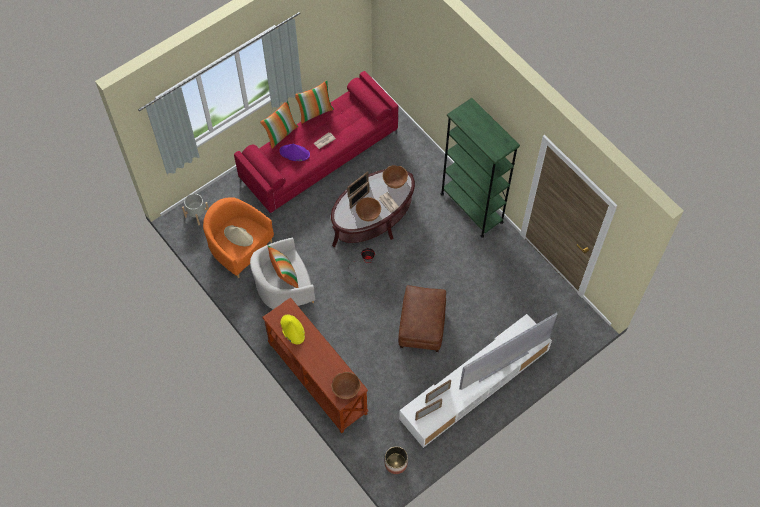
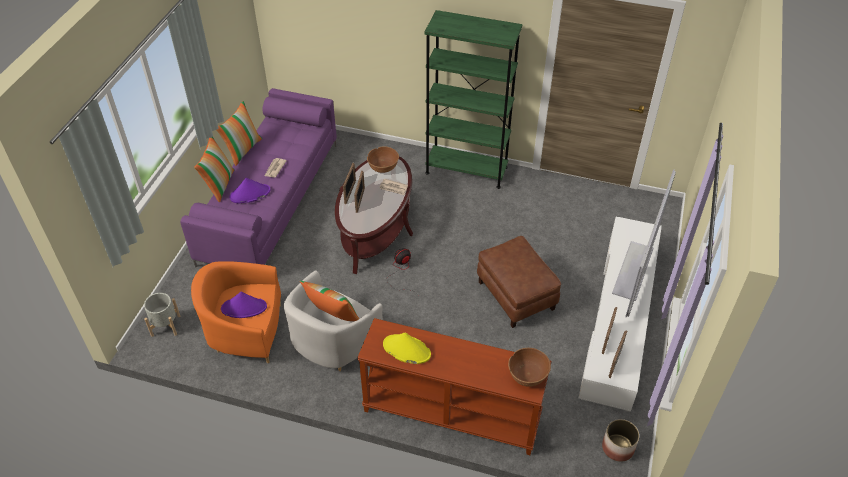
camera: 35 degrees left, 15 degrees down
beige hat [224,225,253,247] -> purple hat [221,292,267,318]
red sofa [234,71,399,217] -> purple sofa [180,88,337,268]
brown bowl [356,197,381,221] -> none

